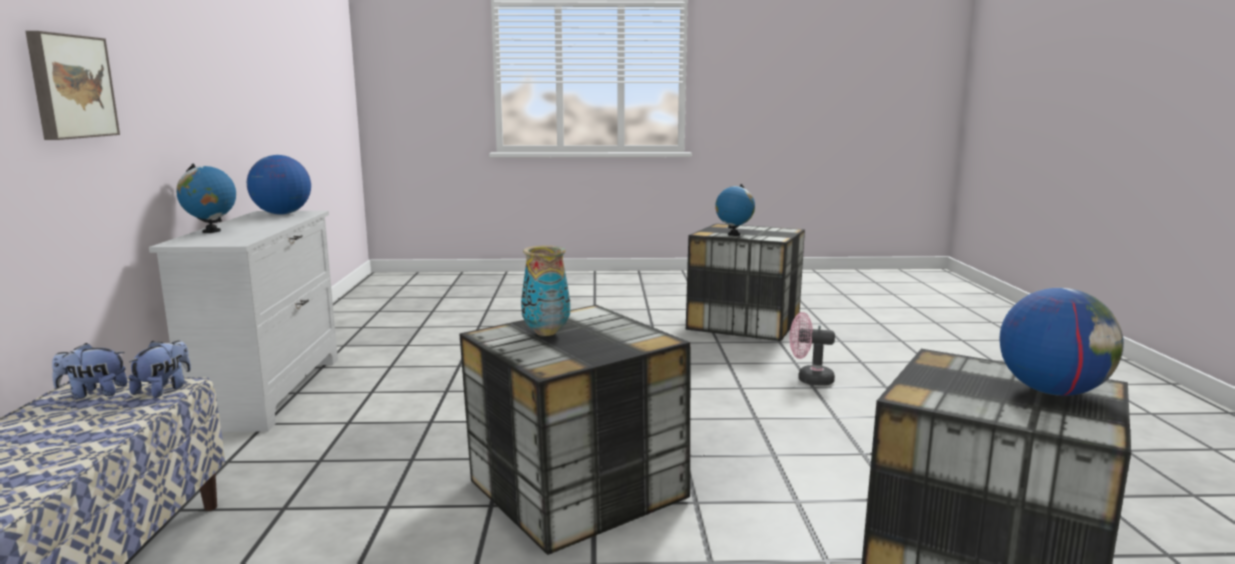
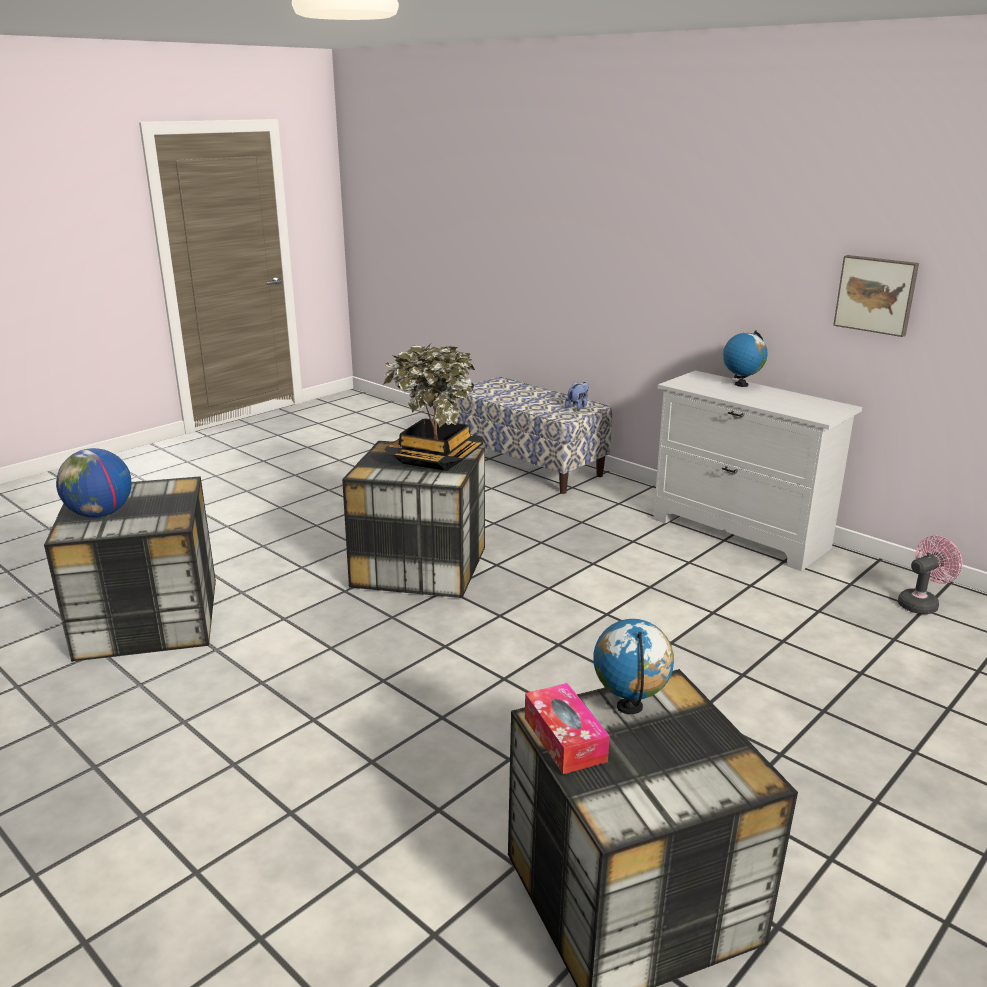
camera: 135 degrees right, 10 degrees up
picture [25,31,120,140] -> picture moved to [833,255,919,337]
plush toy [128,340,191,398] -> none
globe [247,155,311,215] -> none
vase [521,245,570,336] -> potted plant [382,343,484,471]
pink fan [790,312,835,385] -> pink fan moved to [898,536,962,614]
none -> tissue box [525,683,609,774]

